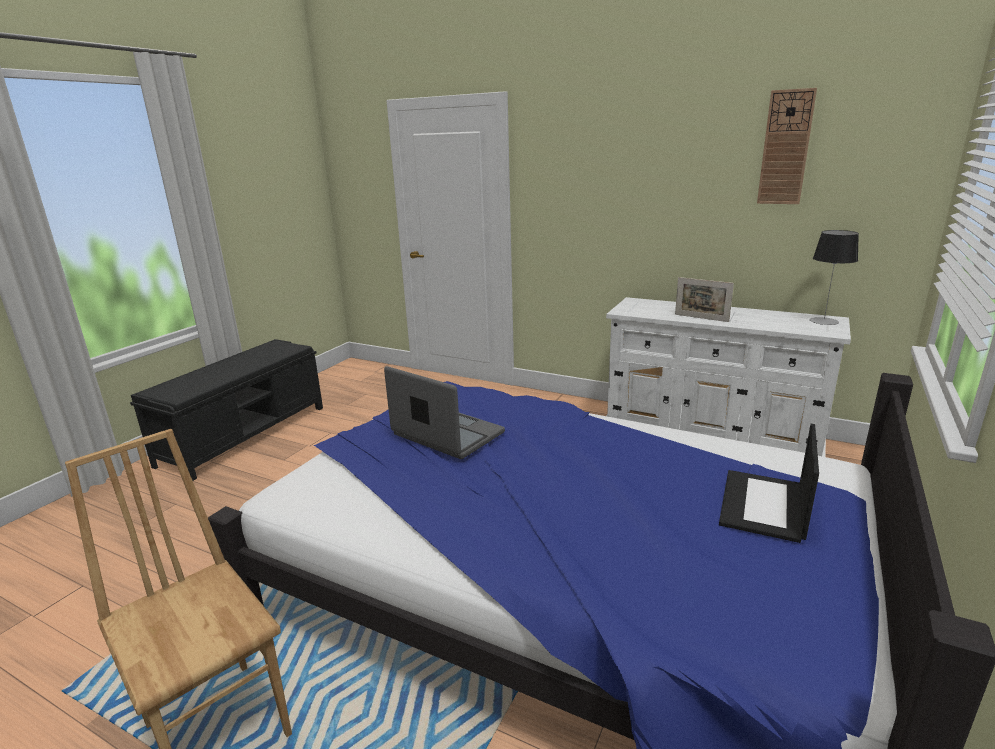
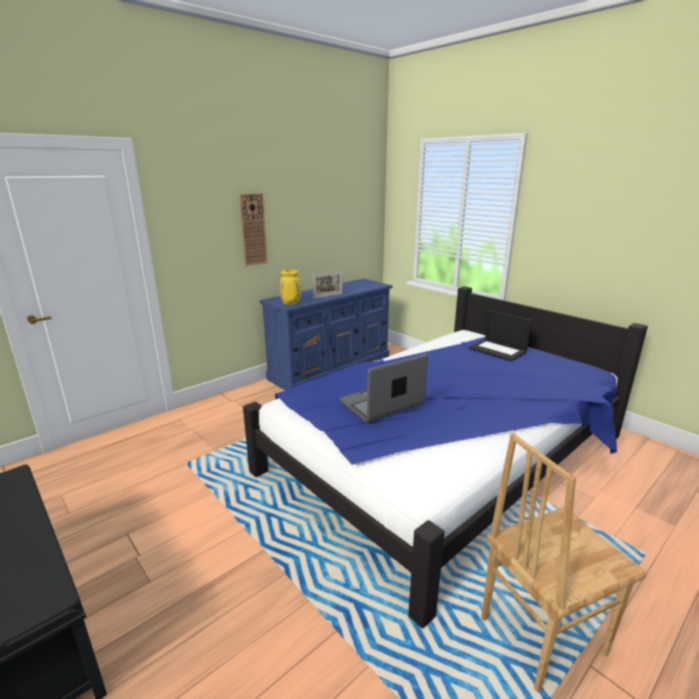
camera: 70 degrees left, 0 degrees up
white dresser [606,297,851,457] -> blue dresser [260,278,392,391]
wall clock [757,88,817,204] -> wall clock moved to [239,193,268,266]
table lamp [810,230,859,325] -> none
none -> yellow vase [280,270,301,305]

